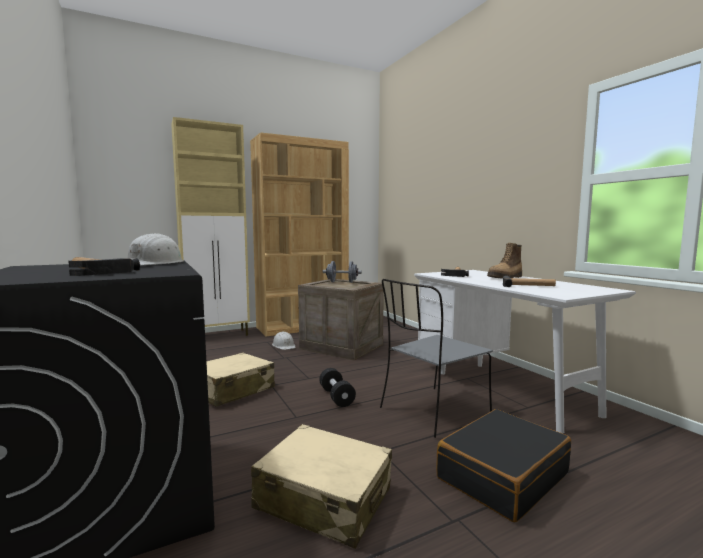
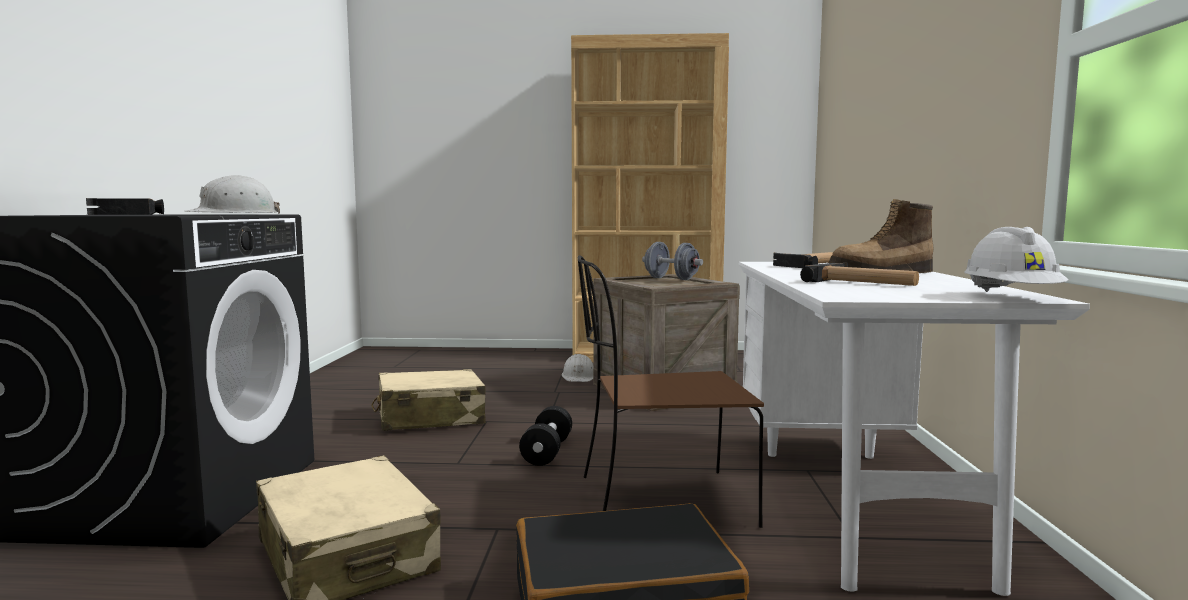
camera: 30 degrees right, 0 degrees up
beige cabinet [171,117,250,336] -> none
grey chair [380,279,493,438] -> brown chair [578,255,764,528]
none -> white hard hat [964,227,1068,292]

